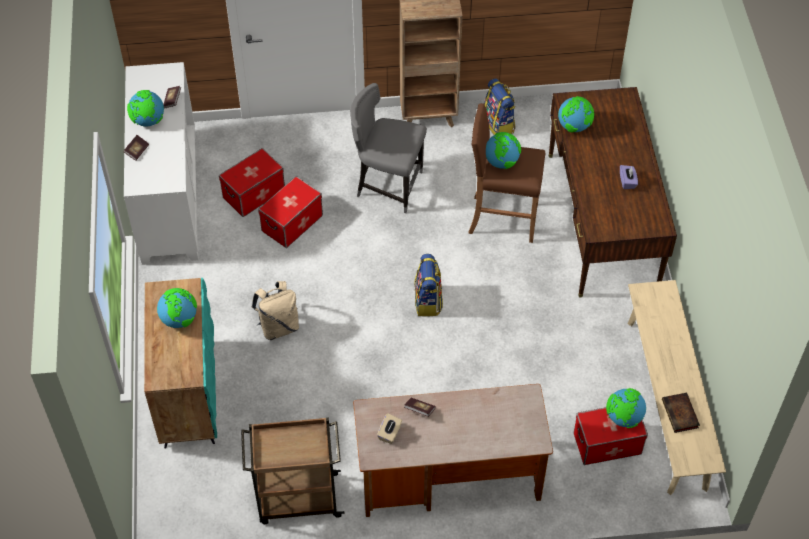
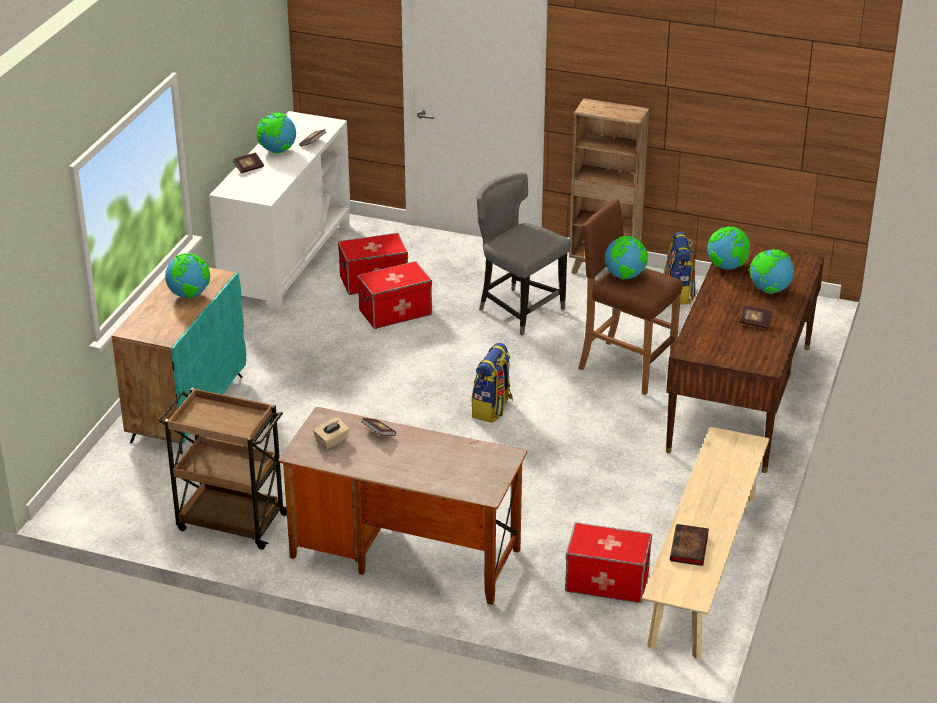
camera: 25 degrees right, 20 degrees down
beige backpack [252,281,299,340] -> none
globe [606,388,646,428] -> globe moved to [750,249,794,294]
purple tissue box [620,165,638,189] -> book [739,305,773,329]

